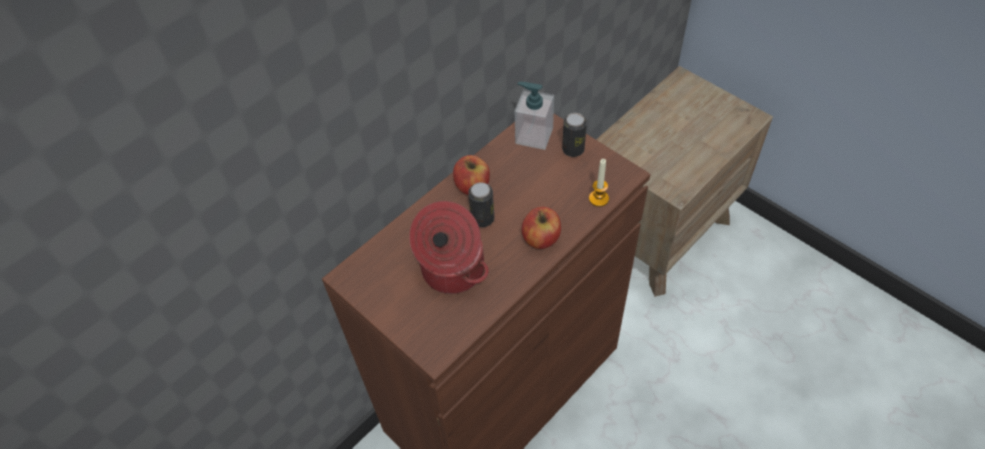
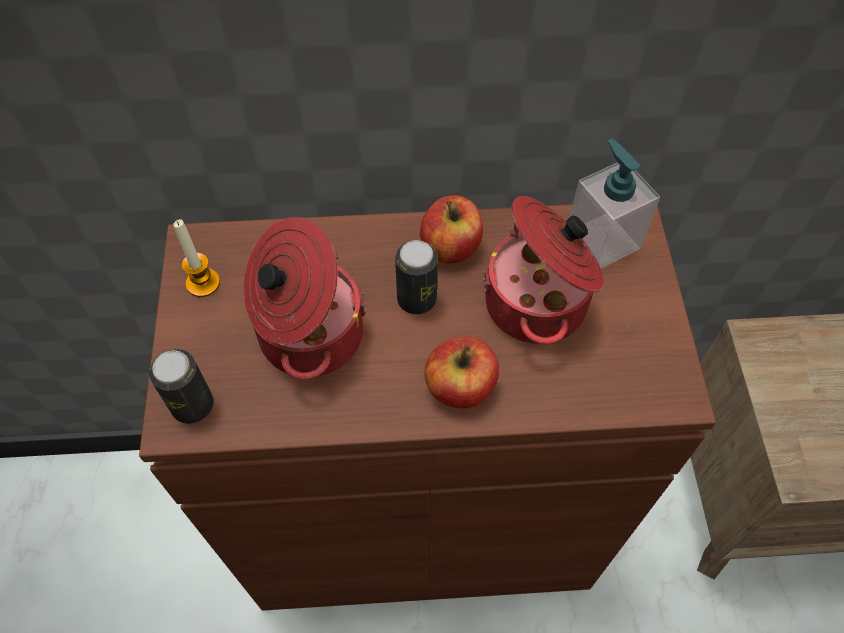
camera: 40 degrees right, 5 degrees up
can [562,113,587,157] -> can moved to [149,349,214,424]
candle [589,159,609,207] -> candle moved to [174,220,220,297]
none -> cooking pot [483,196,604,345]

